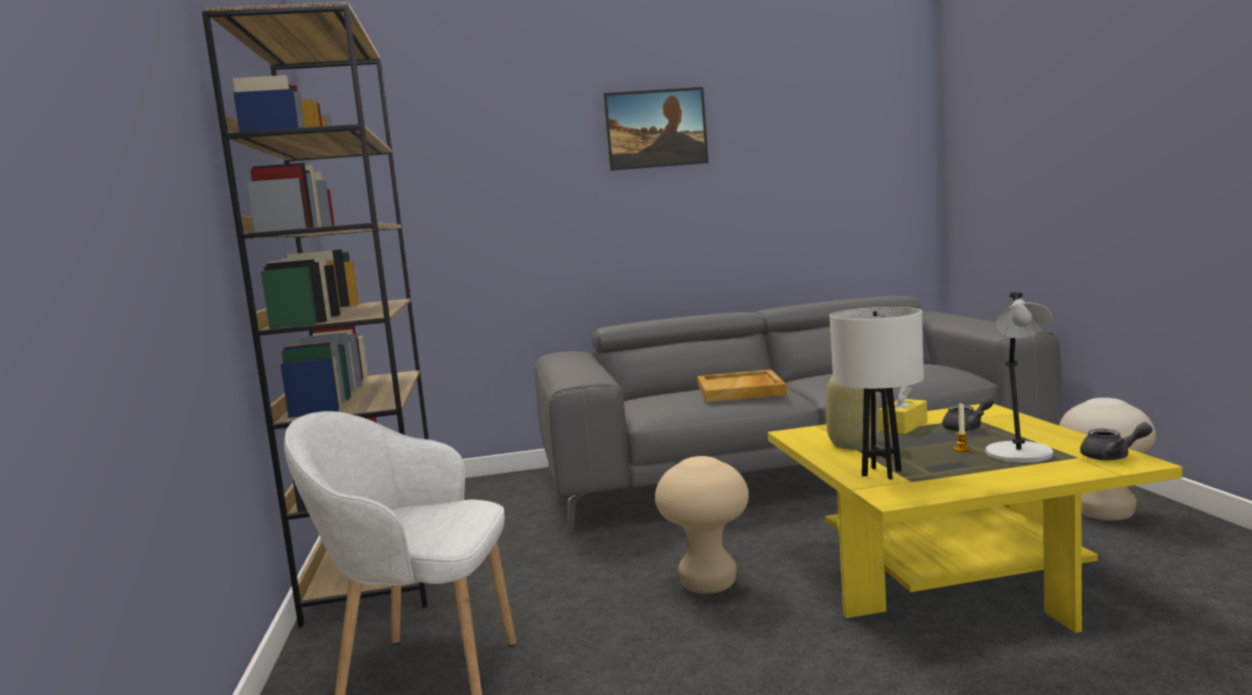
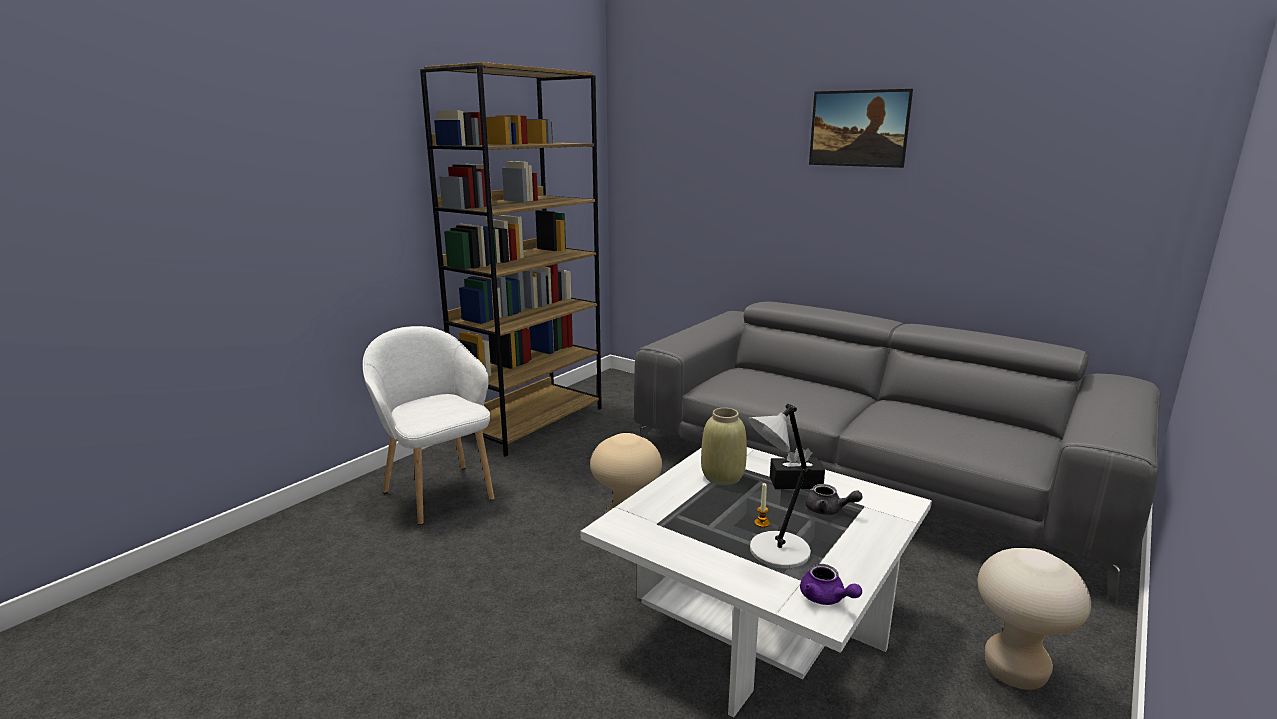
camera: 45 degrees right, 10 degrees up
beige tray [697,369,787,402] -> none
yellow coffee table [768,404,1183,633] -> white coffee table [580,447,932,718]
white table lamp [830,307,924,480] -> none
yellow tissue box [879,386,927,434] -> black tissue box [770,448,825,489]
grey teapot [1080,422,1153,460] -> purple teapot [800,564,862,605]

